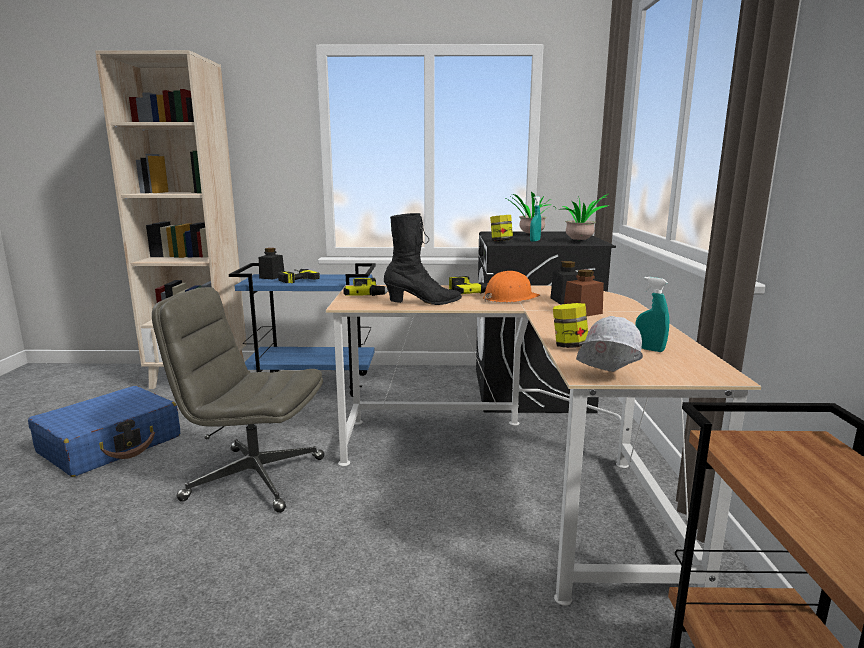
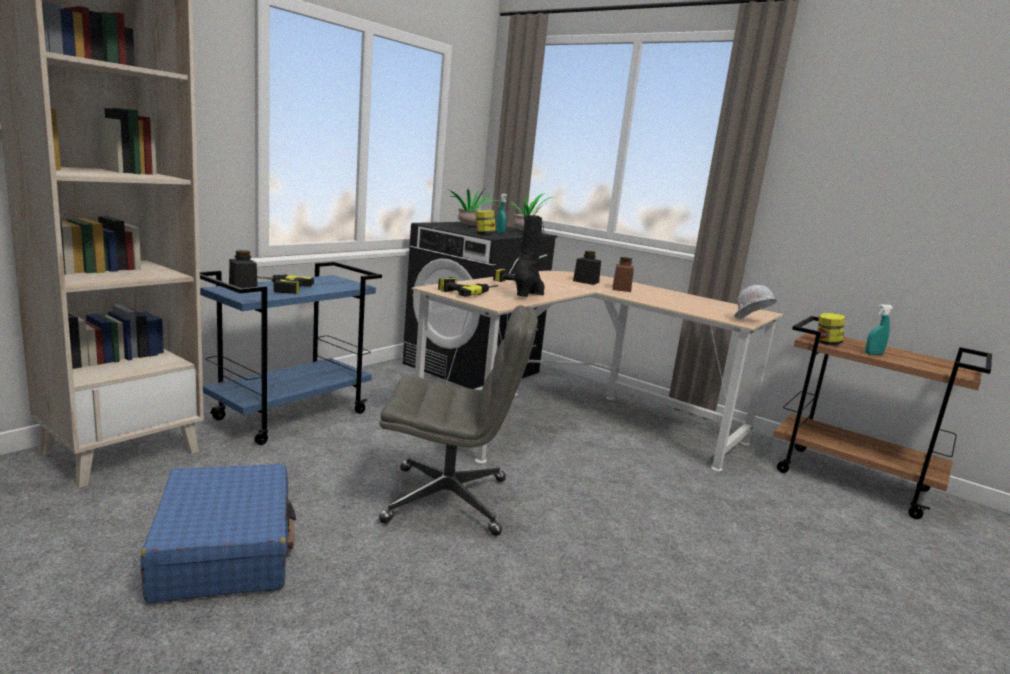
camera: 55 degrees left, 0 degrees up
grey office chair [152,287,324,513] -> grey office chair turned 135 degrees counterclockwise [379,305,538,536]
orange hard hat [483,271,540,302] -> none
jar [553,303,588,348] -> jar moved to [818,313,845,345]
turquoise spray bottle [635,277,669,352] -> turquoise spray bottle moved to [865,304,893,355]

